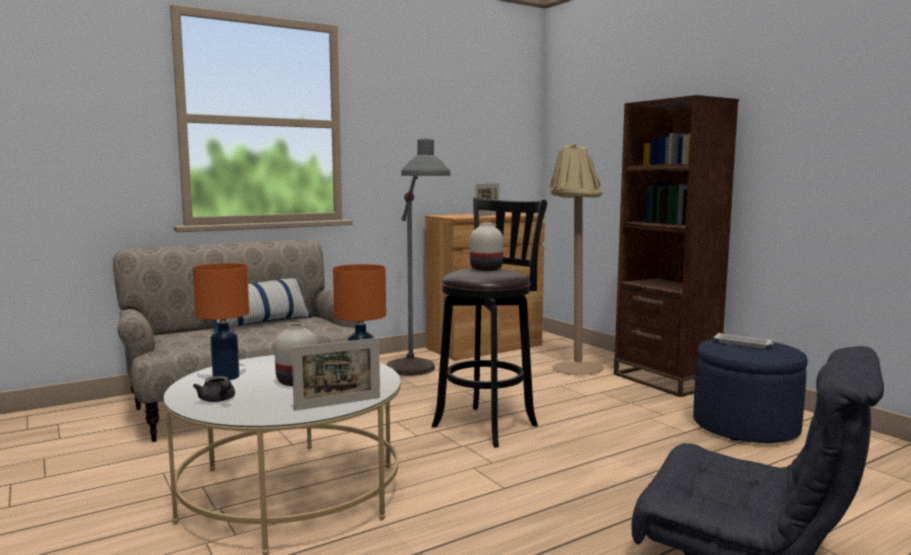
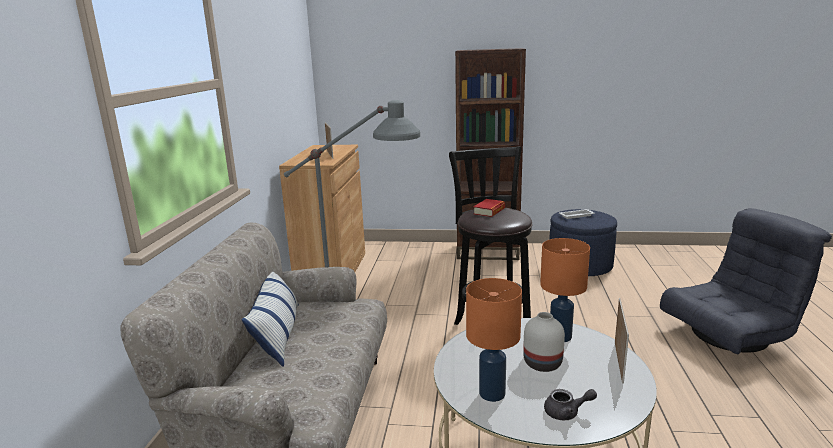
camera: 50 degrees left, 10 degrees up
white vase [470,223,503,271] -> book [473,199,505,217]
beige floor lamp [550,143,604,375] -> none

